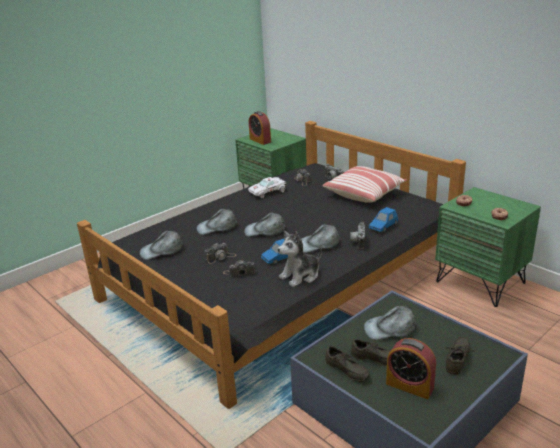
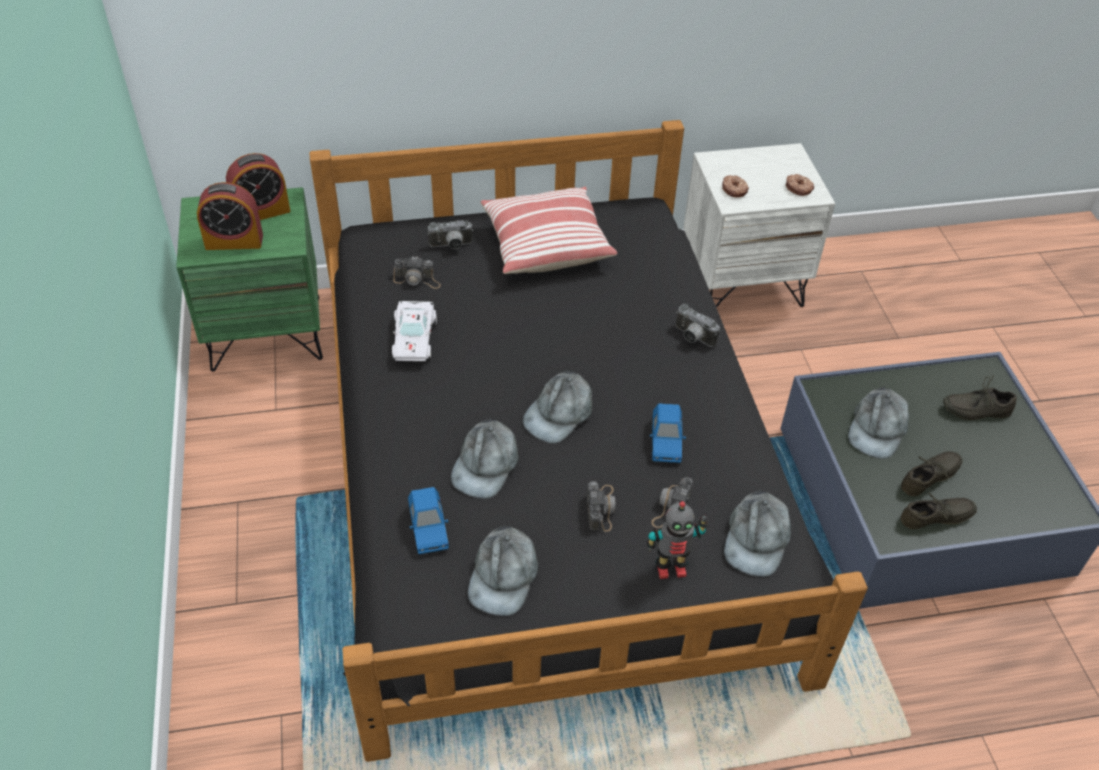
camera: 60 degrees left, 20 degrees up
plush toy [277,231,322,287] -> none
grey cap [301,224,340,253] -> grey cap moved to [724,490,791,577]
blue toy car [369,207,398,232] -> blue toy car moved to [408,487,449,554]
alarm clock [386,338,436,399] -> alarm clock moved to [226,153,291,220]
green nightstand [435,187,541,307] -> white nightstand [683,143,835,308]
grey shoe [446,337,474,375] -> grey shoe turned 60 degrees counterclockwise [943,375,1017,420]
none -> toy robot [647,501,708,579]

